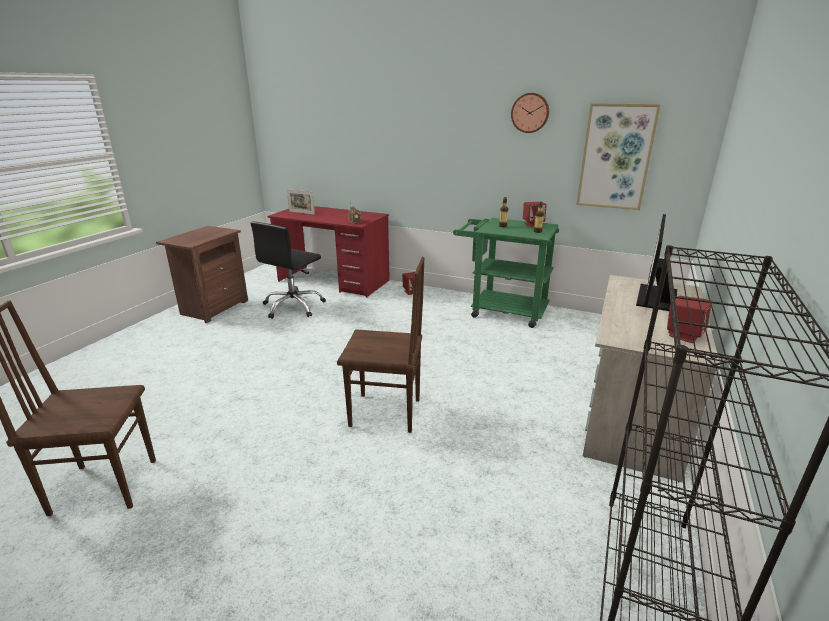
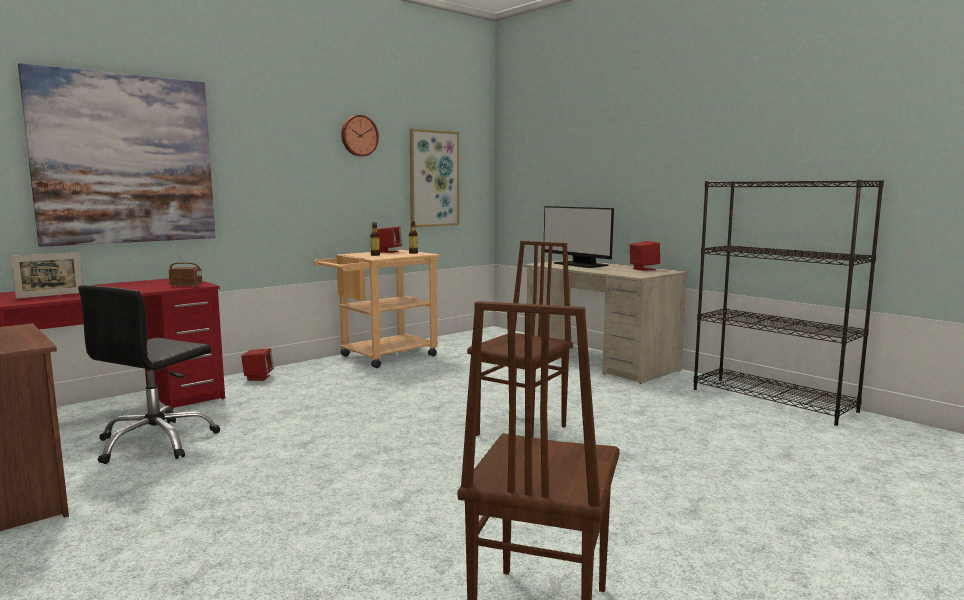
camera: 65 degrees left, 15 degrees down
black office chair [250,221,326,319] -> black office chair turned 60 degrees clockwise [78,285,220,464]
green cart [453,218,559,328] -> beige cart [314,250,440,368]
none -> picture [18,63,215,247]

